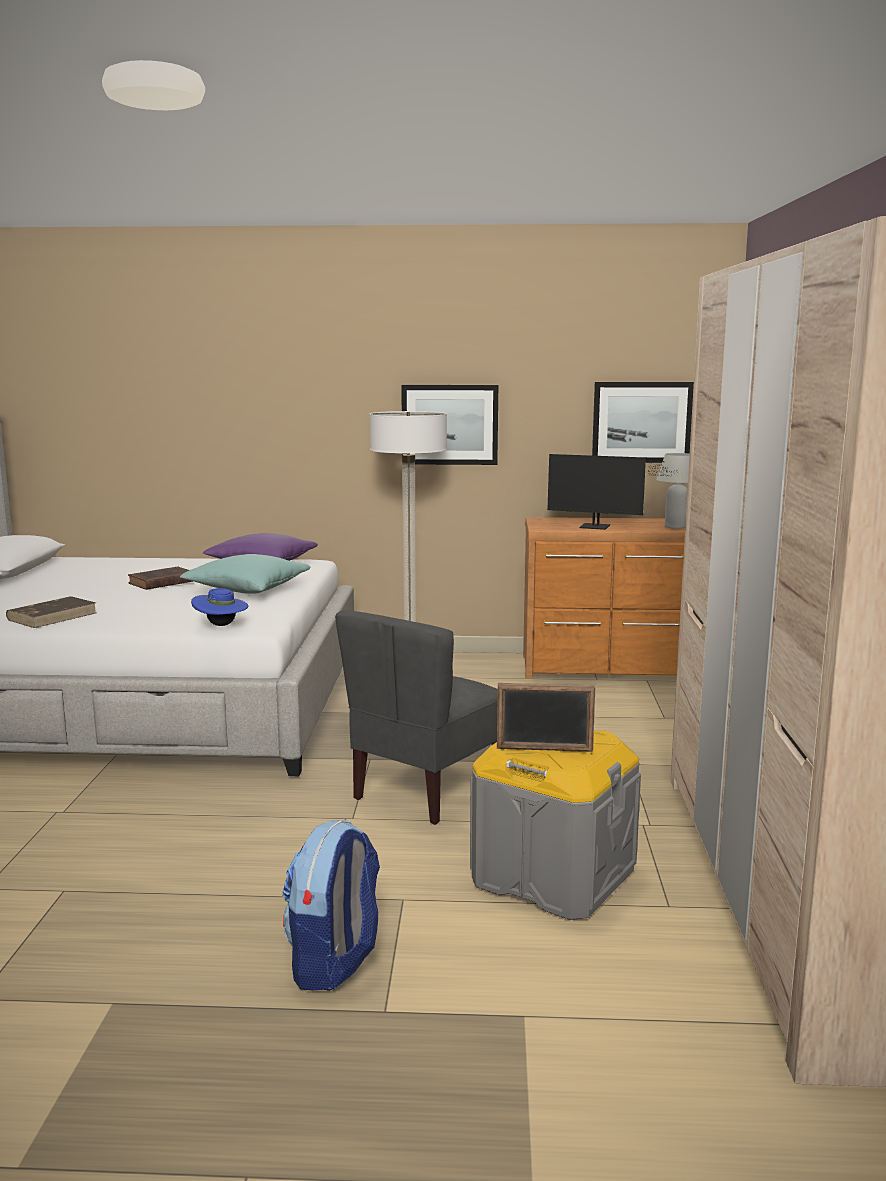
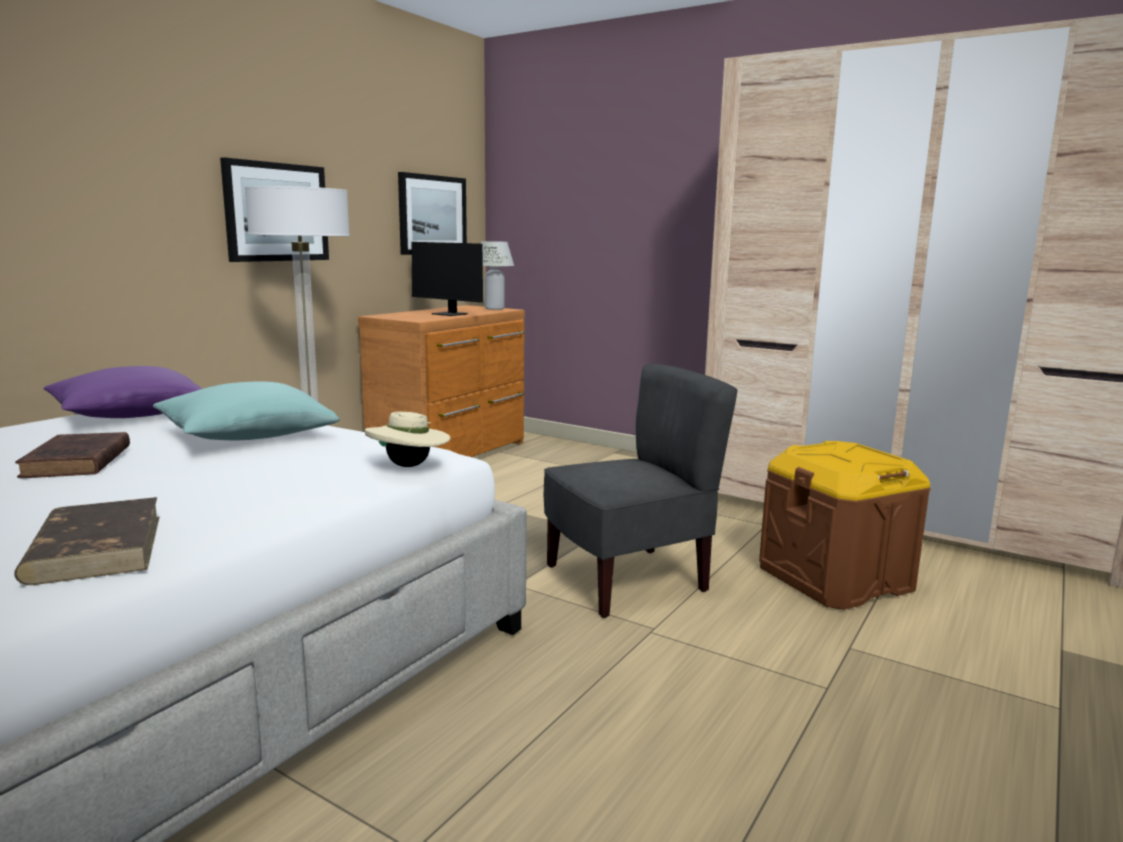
camera: 60 degrees left, 0 degrees up
blue hat [191,588,249,626] -> beige hat [365,412,451,467]
backpack [282,820,380,991] -> none
grey chair [335,610,498,825] -> grey chair turned 90 degrees counterclockwise [544,364,737,618]
grey storage box [470,730,641,920] -> brown storage box [759,441,931,610]
picture frame [497,683,595,752] -> none
monitor [547,454,677,530] -> monitor turned 75 degrees clockwise [412,242,506,316]

